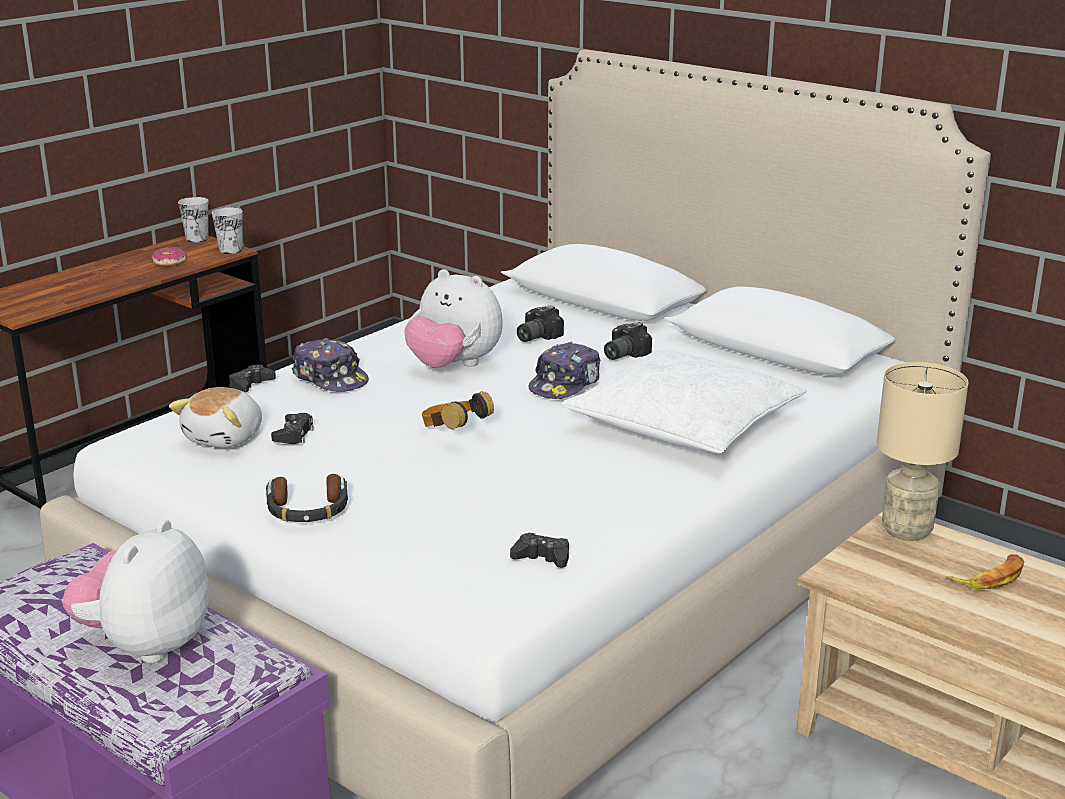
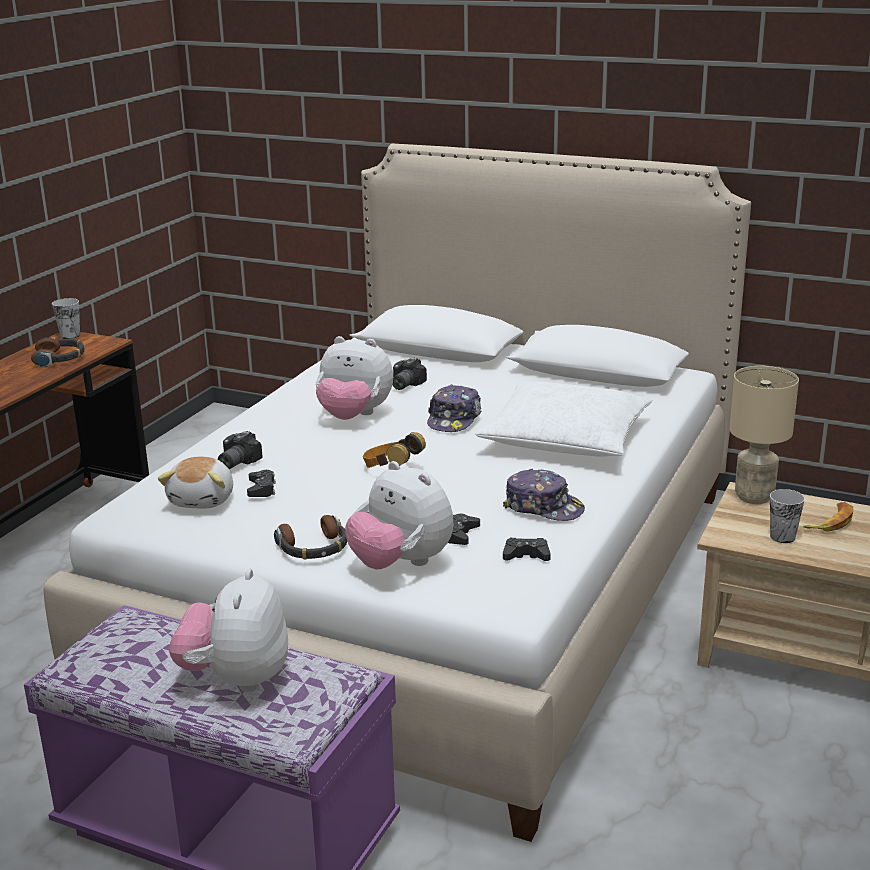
camera: 15 degrees left, 0 degrees up
donut [151,247,186,266] -> headphones [31,337,85,367]
cup [212,207,243,254] -> cup moved to [770,489,805,543]
black game controller [229,365,276,392] -> black game controller moved to [448,514,480,545]
cap [292,338,369,392] -> cap moved to [503,469,585,521]
camera [604,322,652,360] -> camera moved to [218,431,263,469]
none -> plush toy [345,461,453,569]

